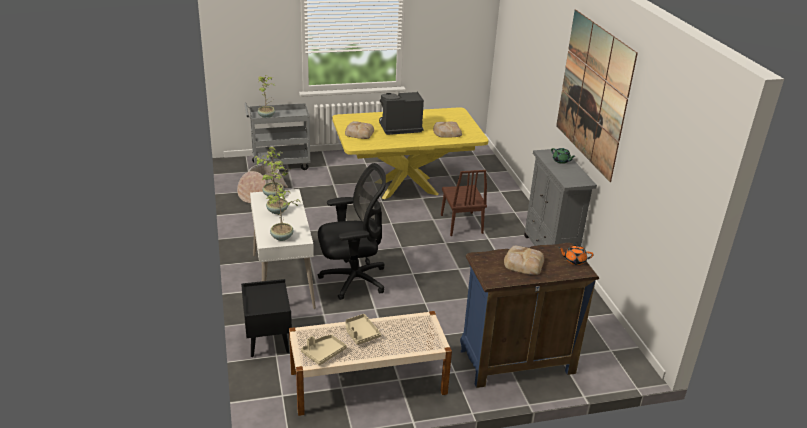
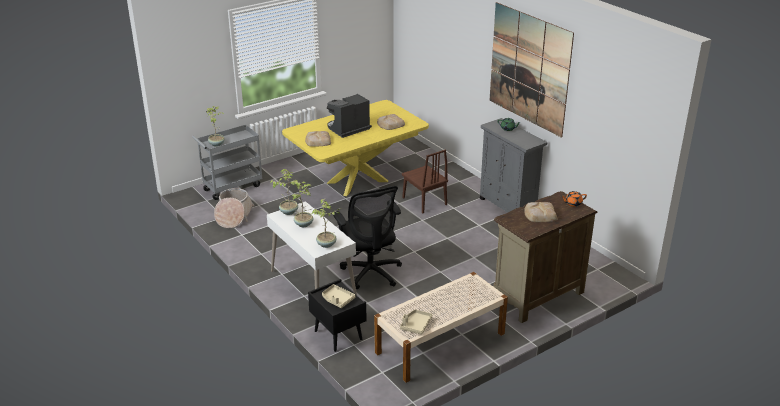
camera: 20 degrees left, 0 degrees up
black office chair [318,163,386,300] -> black office chair turned 105 degrees clockwise [333,186,402,289]
beige tray [345,314,381,345] -> beige tray moved to [322,284,356,308]
blue dresser [460,243,599,388] -> beige dresser [493,191,597,323]

